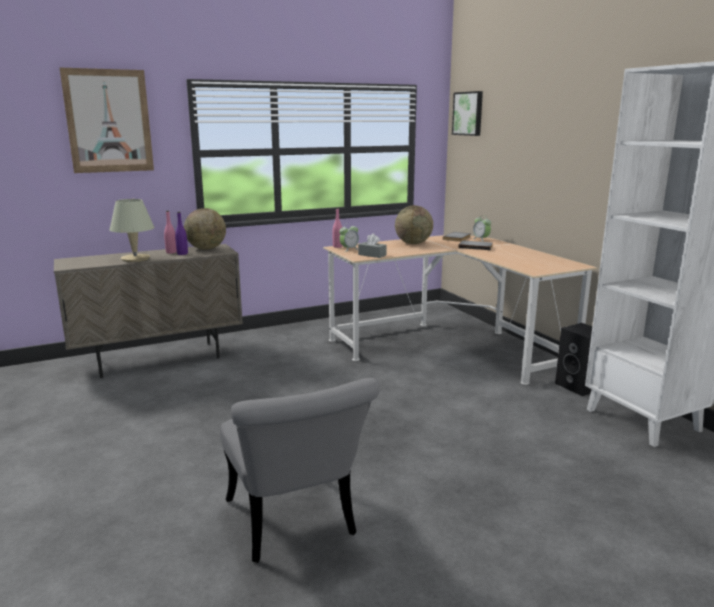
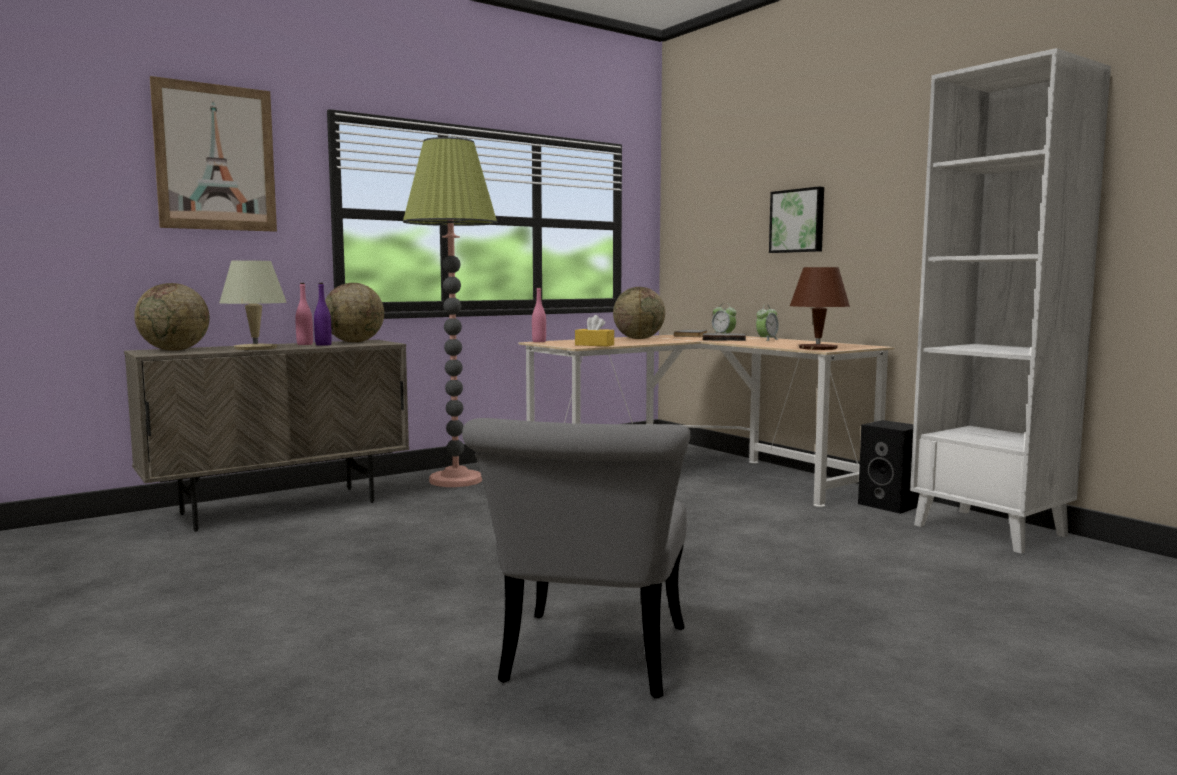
camera: 10 degrees left, 10 degrees down
grey chair [220,378,380,563] -> grey chair turned 45 degrees clockwise [462,418,690,698]
alarm clock [339,223,359,252] -> alarm clock moved to [756,305,779,341]
grey tissue box [358,234,387,258] -> yellow tissue box [575,315,614,346]
picture [452,91,483,136] -> picture moved to [769,186,824,253]
none -> globe [134,283,210,351]
none -> floor lamp [403,137,497,487]
none -> brown table lamp [790,267,850,350]

